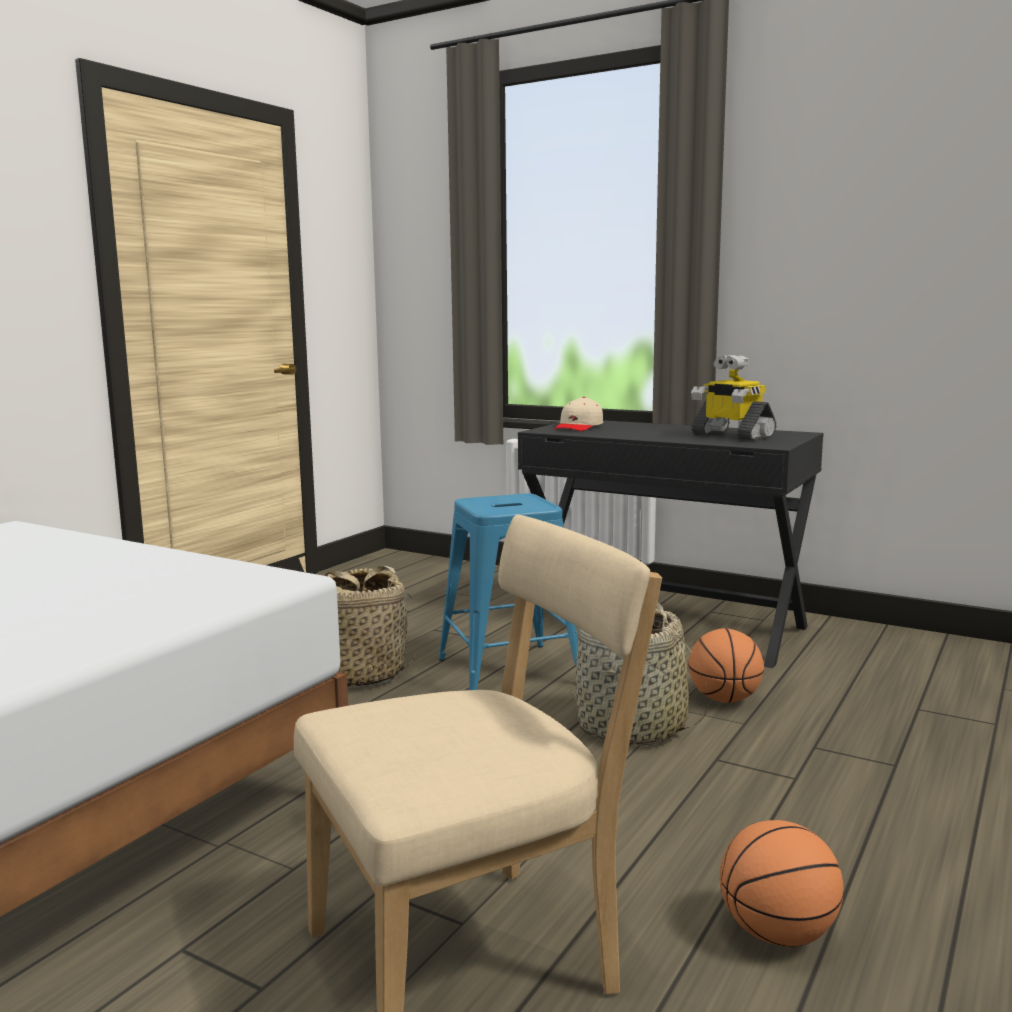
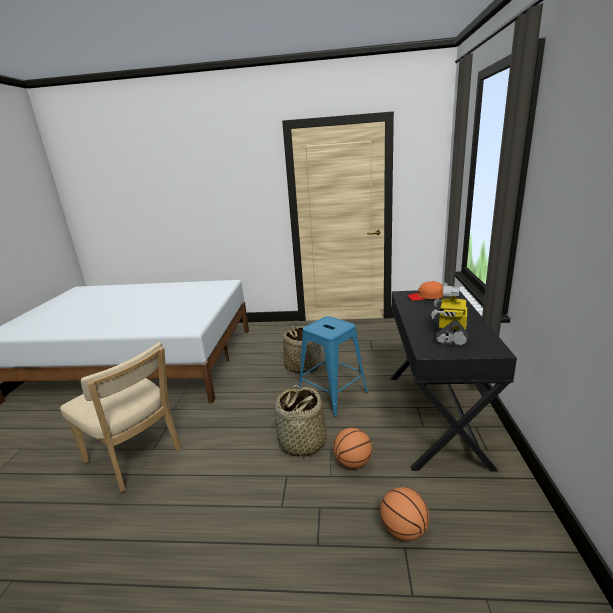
camera: 65 degrees right, 10 degrees up
beige cap [554,397,603,431] -> orange cap [408,281,443,301]
basketball [720,820,844,947] -> basketball moved to [380,487,429,541]

